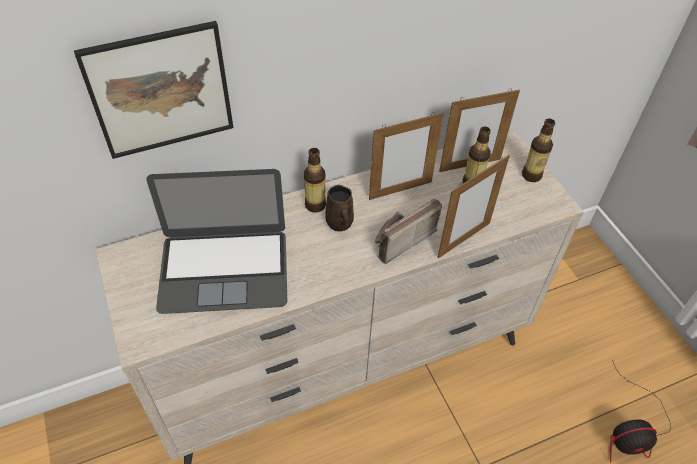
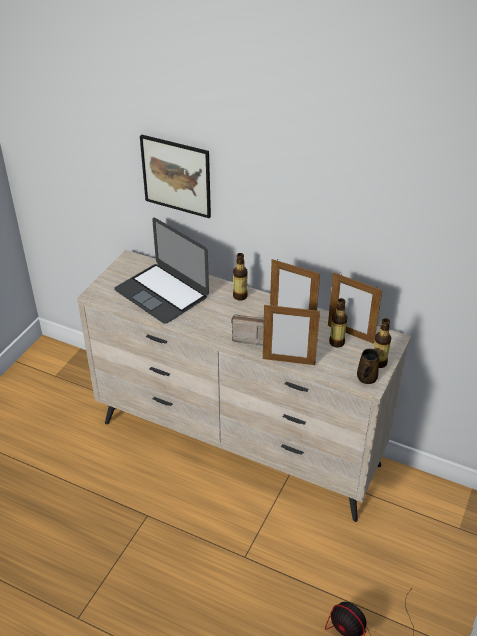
camera: 50 degrees right, 10 degrees down
brown mug [325,185,354,231] -> brown mug moved to [357,349,380,384]

